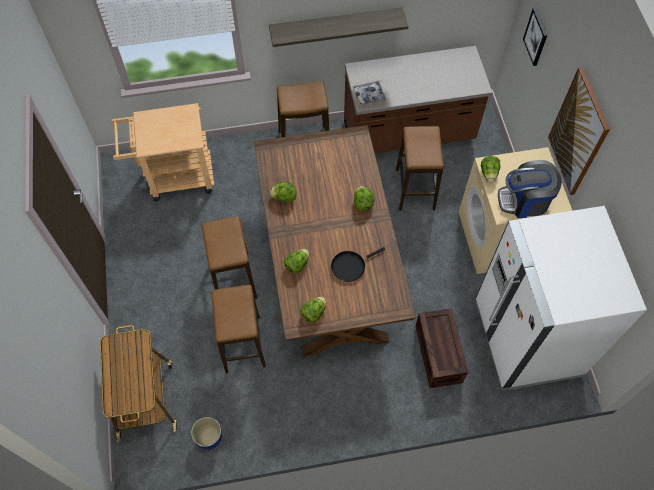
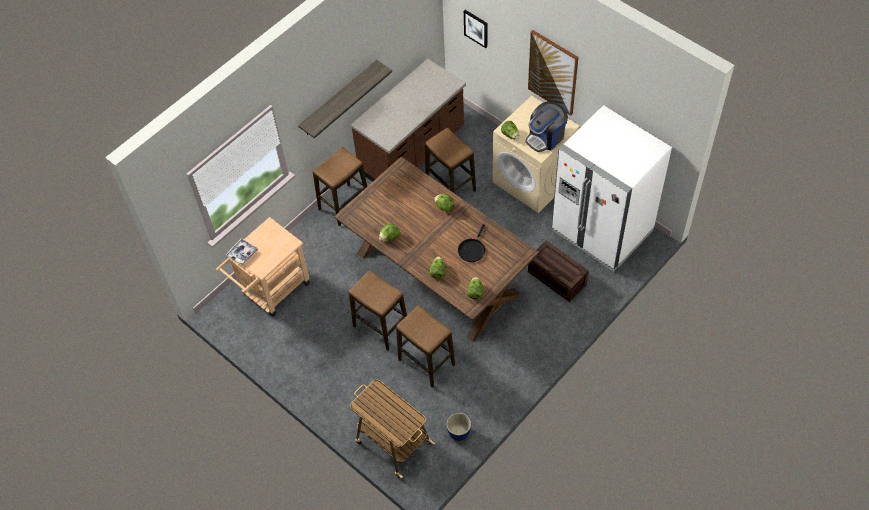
camera: 35 degrees left, 5 degrees down
tray [353,80,386,106] -> tray moved to [226,238,258,266]

